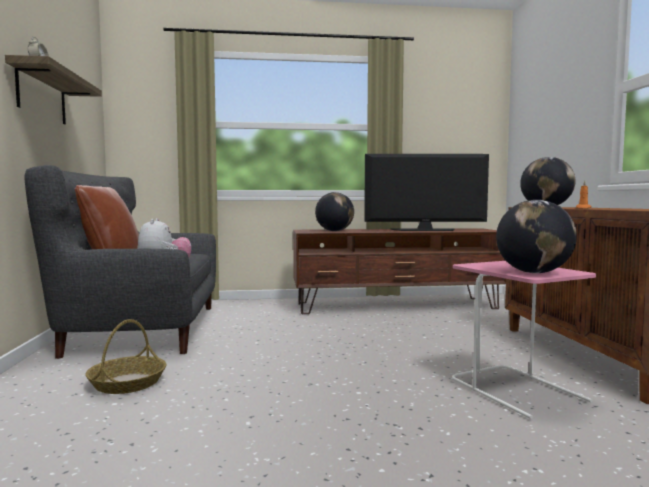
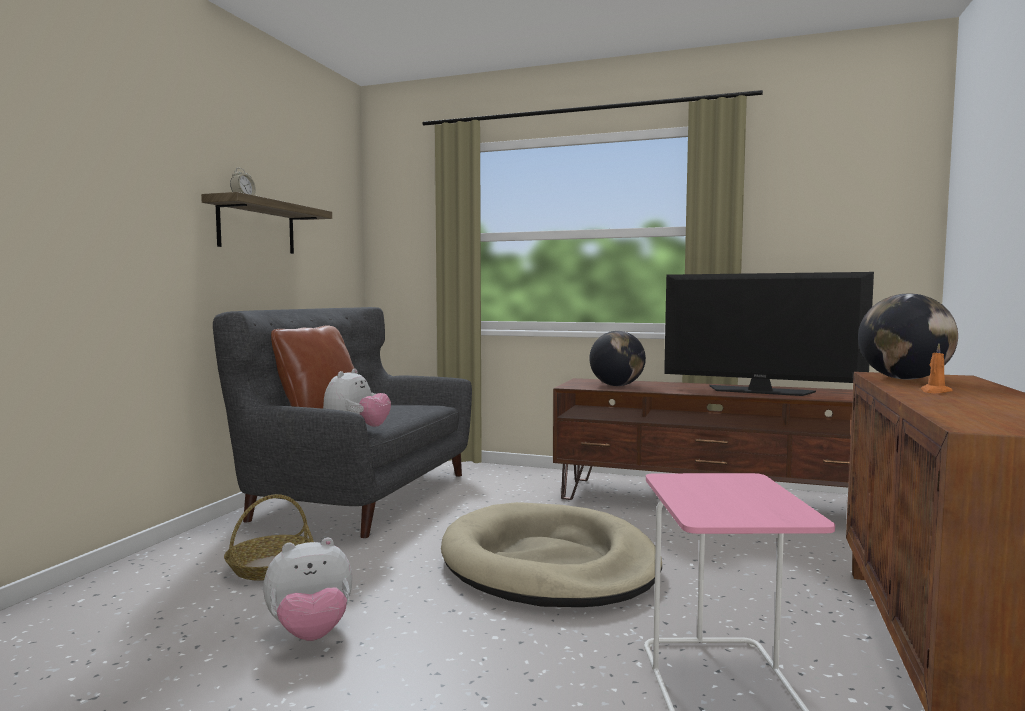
camera: 25 degrees right, 0 degrees up
globe [496,200,577,273] -> none
none -> plush toy [263,538,352,641]
none -> beige dog bed [441,502,662,607]

